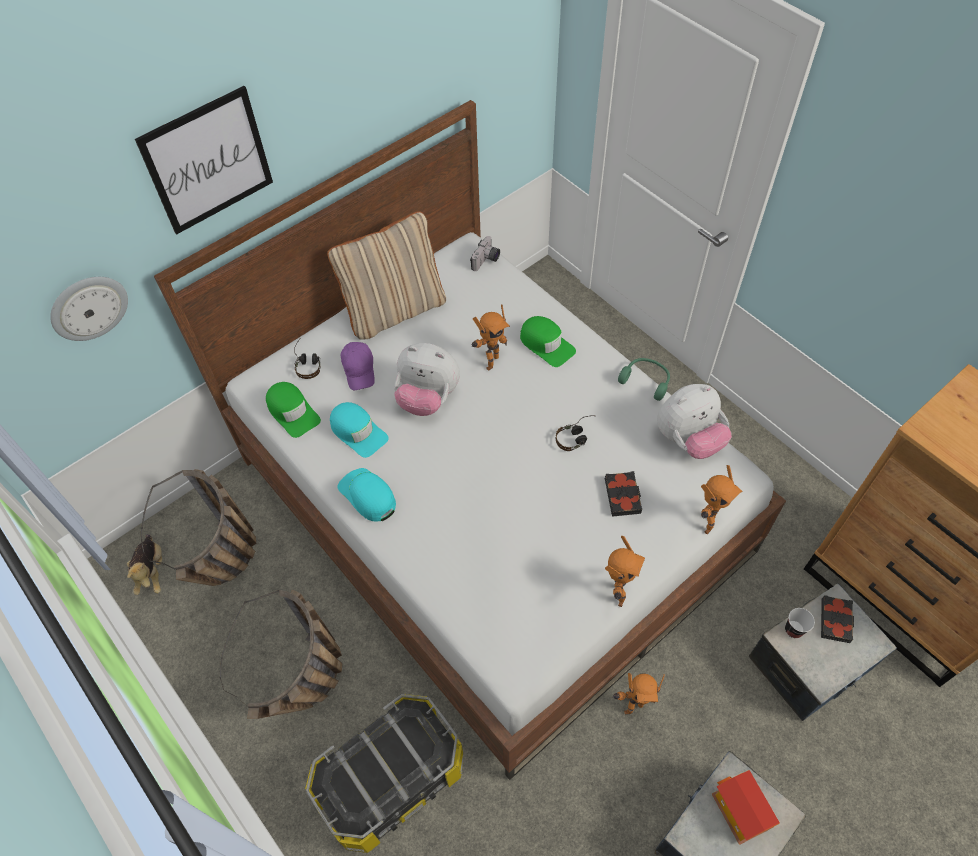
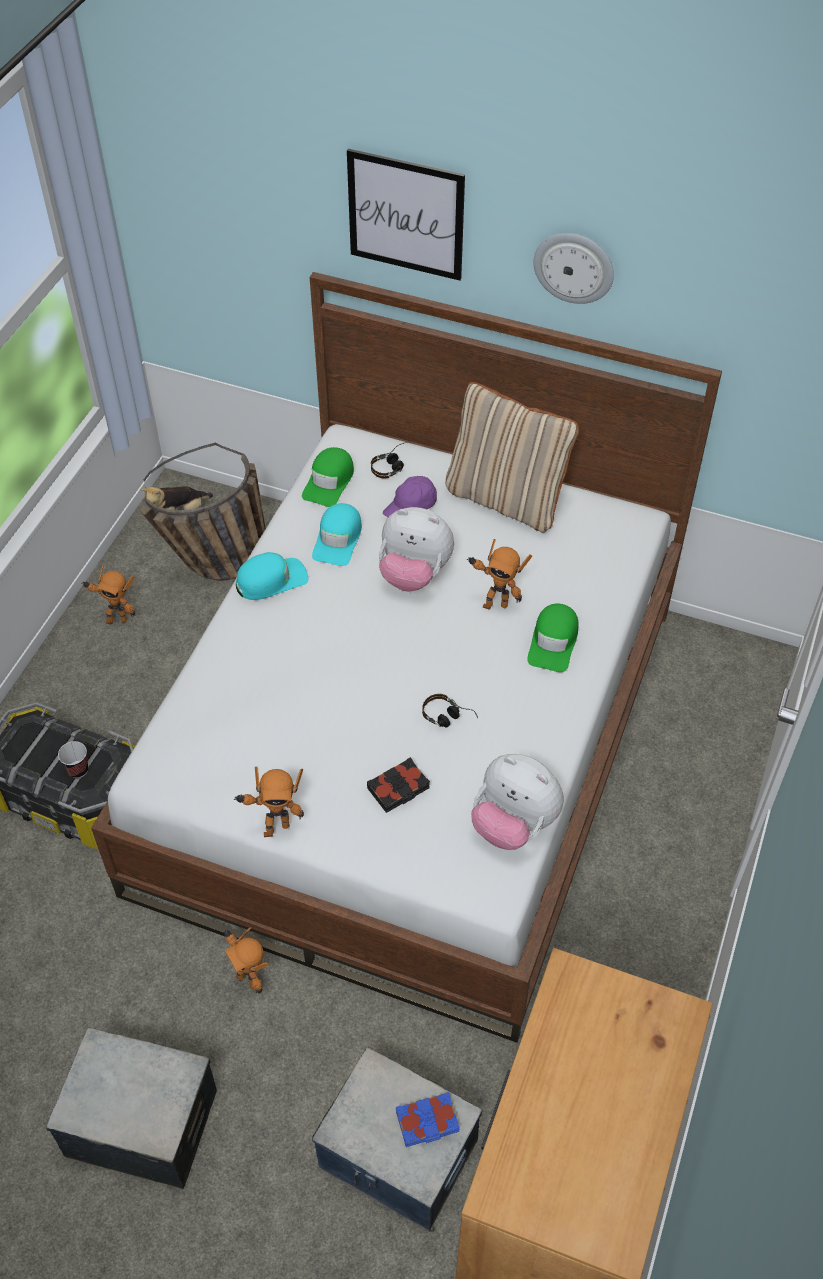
camera: 60 degrees right, 5 degrees down
wall clock [50,277,128,341] -> wall clock moved to [533,233,614,304]
basket [220,589,342,719] -> none
turquoise cap [338,468,396,521] -> turquoise cap turned 45 degrees clockwise [236,552,308,600]
plush toy [394,343,460,416] -> plush toy turned 60 degrees counterclockwise [379,507,454,591]
camera [470,236,500,271] -> none
green headphones [618,358,670,401] -> none
toy robot [701,465,742,534] -> toy robot moved to [81,565,135,624]
toy house [712,770,780,845] -> none
cup [785,608,815,638] -> cup moved to [58,741,88,778]
black book [821,595,854,643] -> blue book [396,1092,460,1147]

